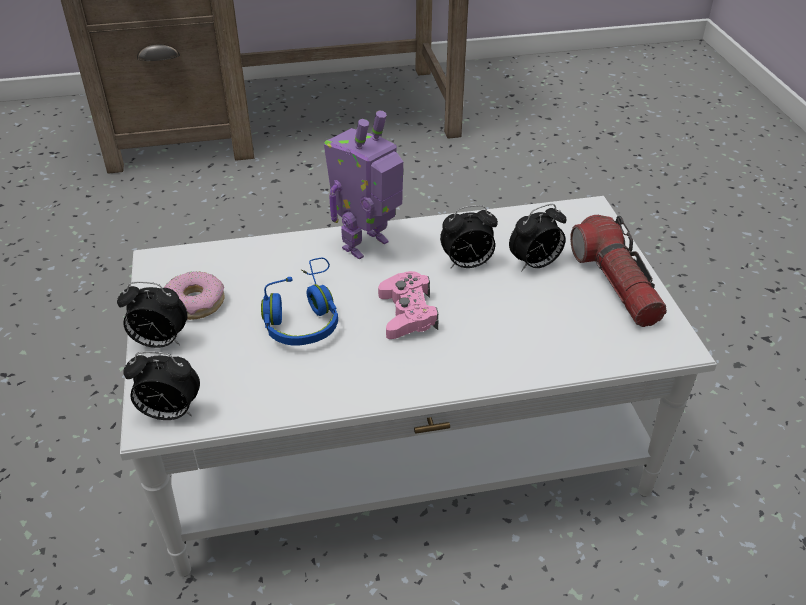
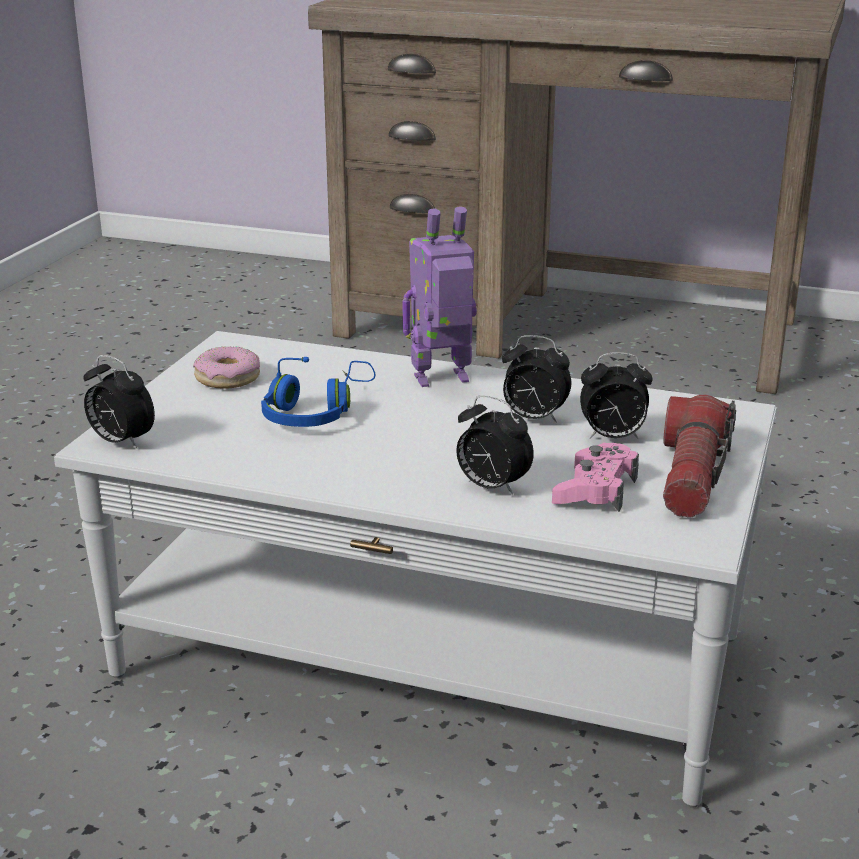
camera: 30 degrees right, 15 degrees down
alarm clock [117,282,188,348] -> alarm clock moved to [456,395,534,496]
pink game controller [378,271,438,339] -> pink game controller moved to [552,443,639,512]

